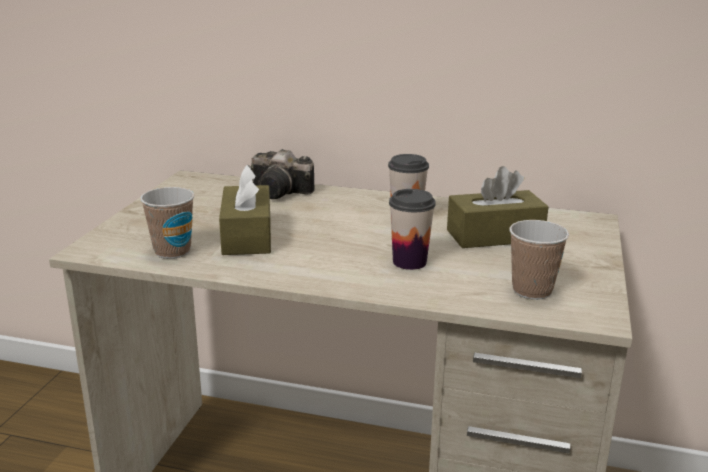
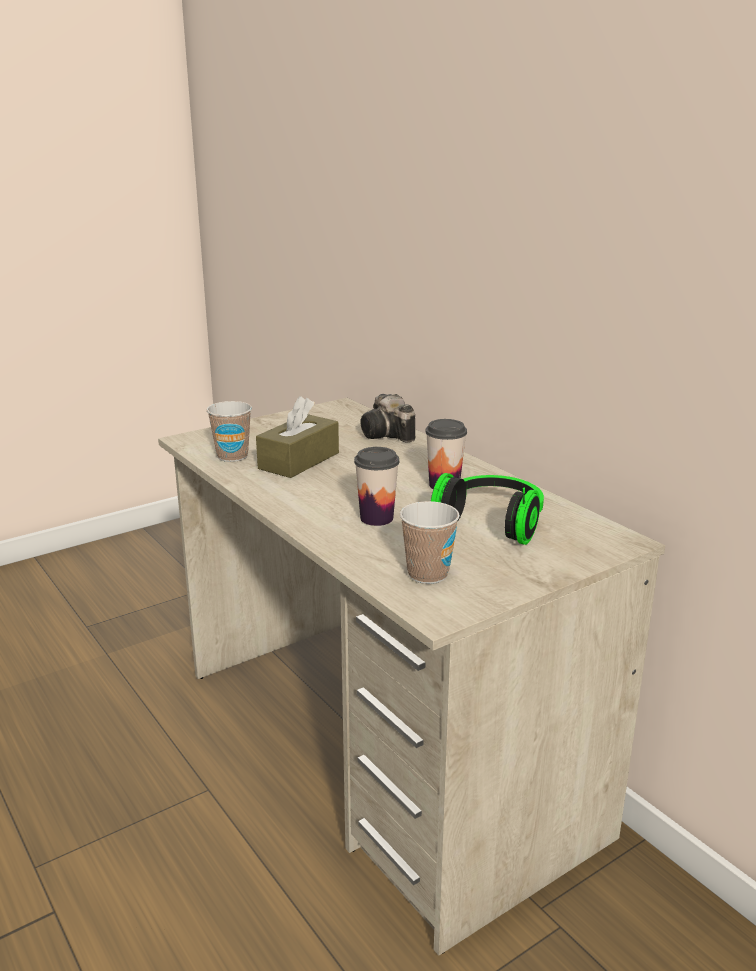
camera: 40 degrees right, 0 degrees up
brown tissue box [447,166,549,248] -> headphones [431,473,544,545]

